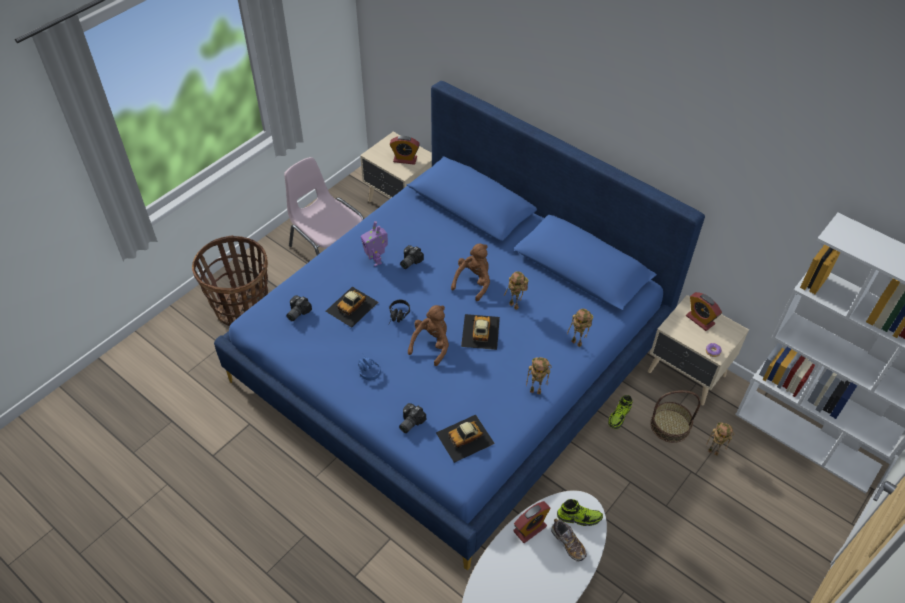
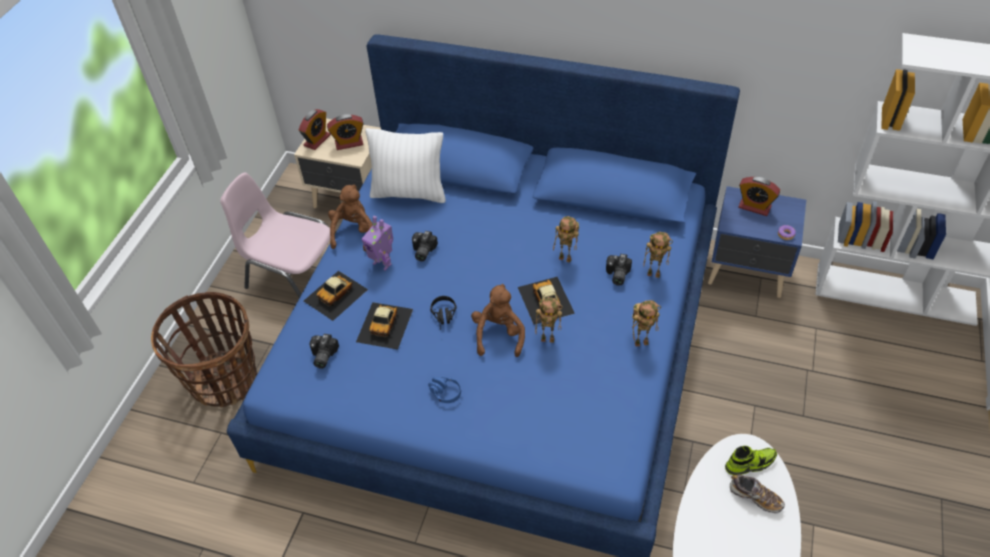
camera: 20 degrees left, 0 degrees up
camera [399,403,426,433] -> camera moved to [606,254,632,286]
toy car [436,415,495,463] -> toy car moved to [304,271,368,321]
brown plush toy [451,244,490,301] -> brown plush toy moved to [328,185,373,251]
alarm clock [513,501,550,543] -> alarm clock moved to [299,109,331,150]
shoe [608,395,633,429] -> none
beige nightstand [648,295,749,405] -> blue nightstand [708,186,806,298]
basket [650,390,701,443] -> none
toy robot [706,422,734,456] -> toy robot moved to [535,297,563,343]
none -> white pillow [365,128,446,203]

